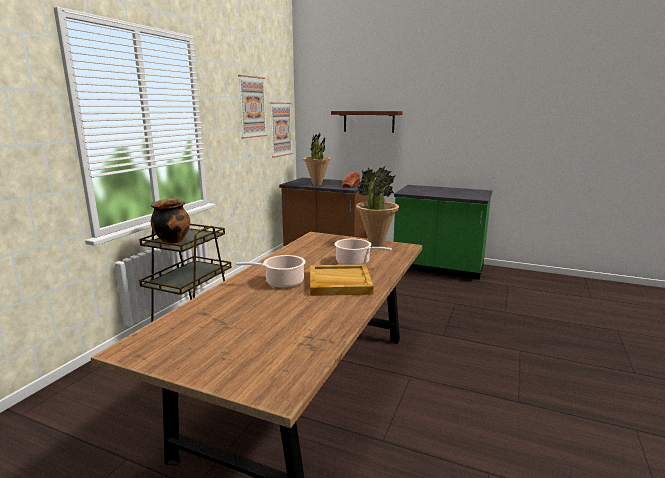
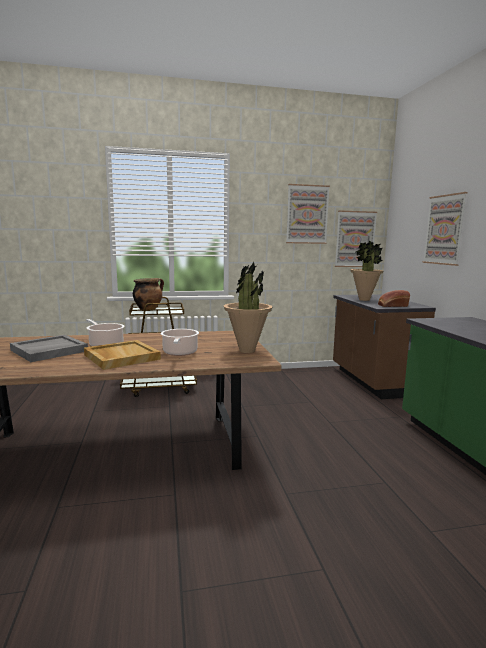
camera: 55 degrees right, 5 degrees down
shelf [331,111,403,133] -> picture [423,192,468,266]
none -> grey tray [10,335,88,362]

